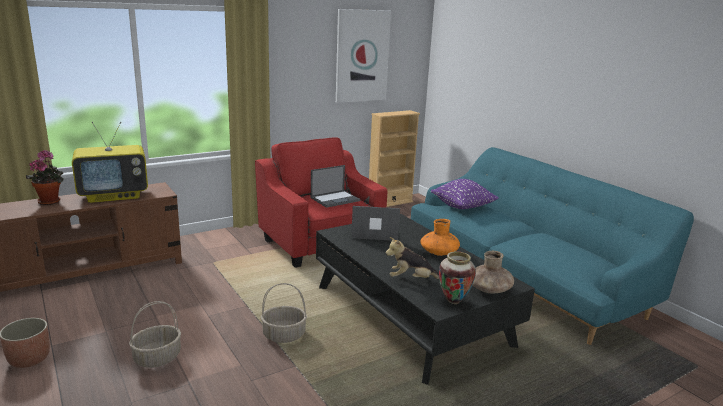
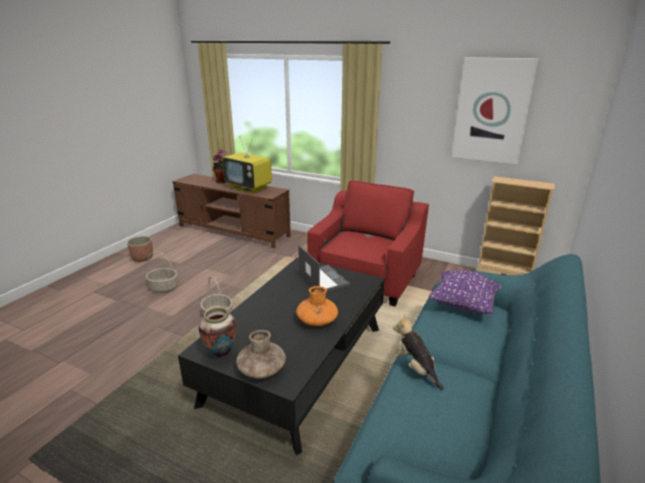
camera: 60 degrees right, 5 degrees up
laptop [311,165,360,208] -> none
plush toy [386,237,440,280] -> plush toy moved to [393,314,444,390]

